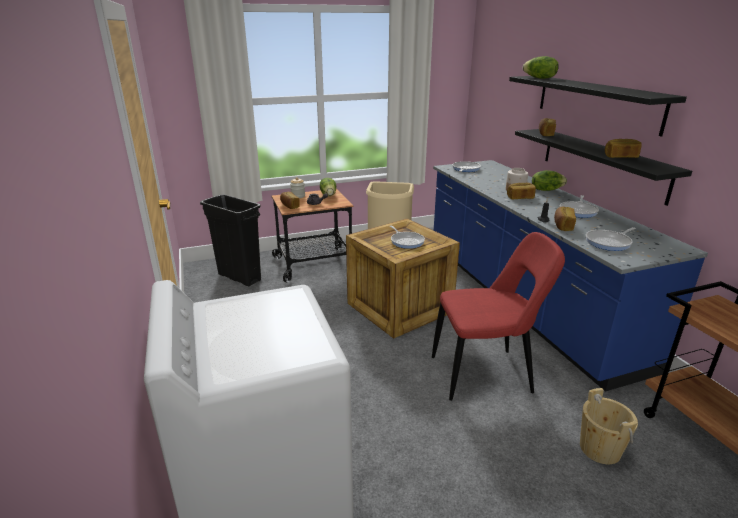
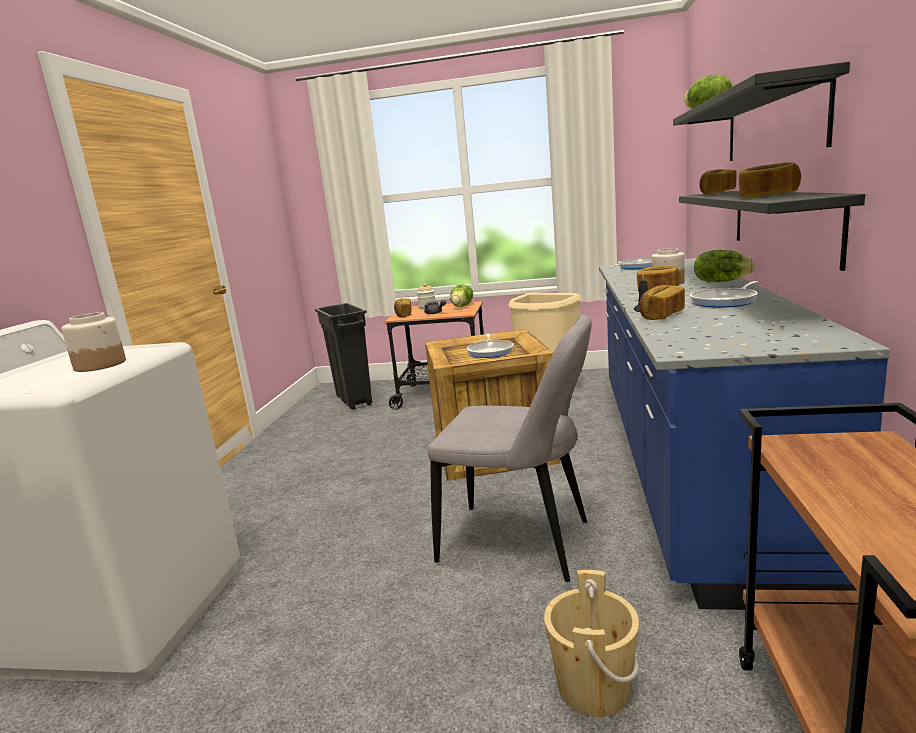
camera: 30 degrees right, 10 degrees down
red chair [432,232,565,401] -> grey chair [428,315,592,582]
frying pan [586,227,636,251] -> none
none -> jar [61,312,126,372]

